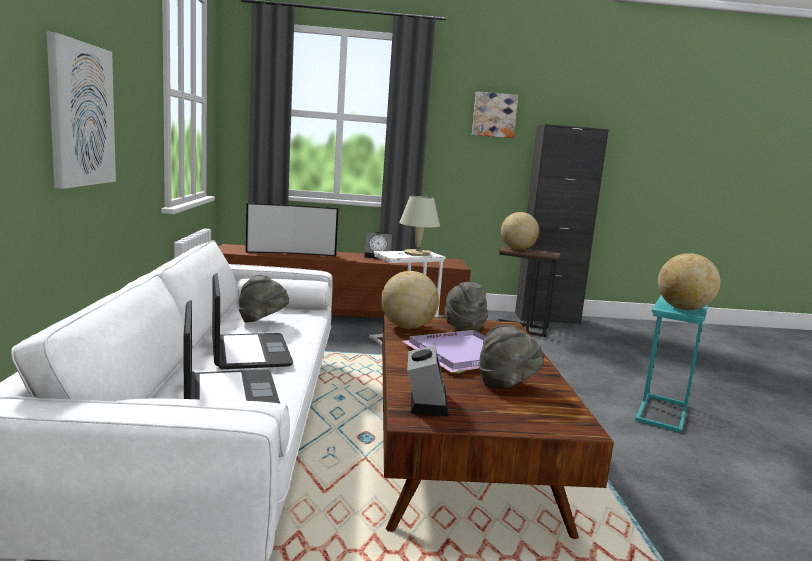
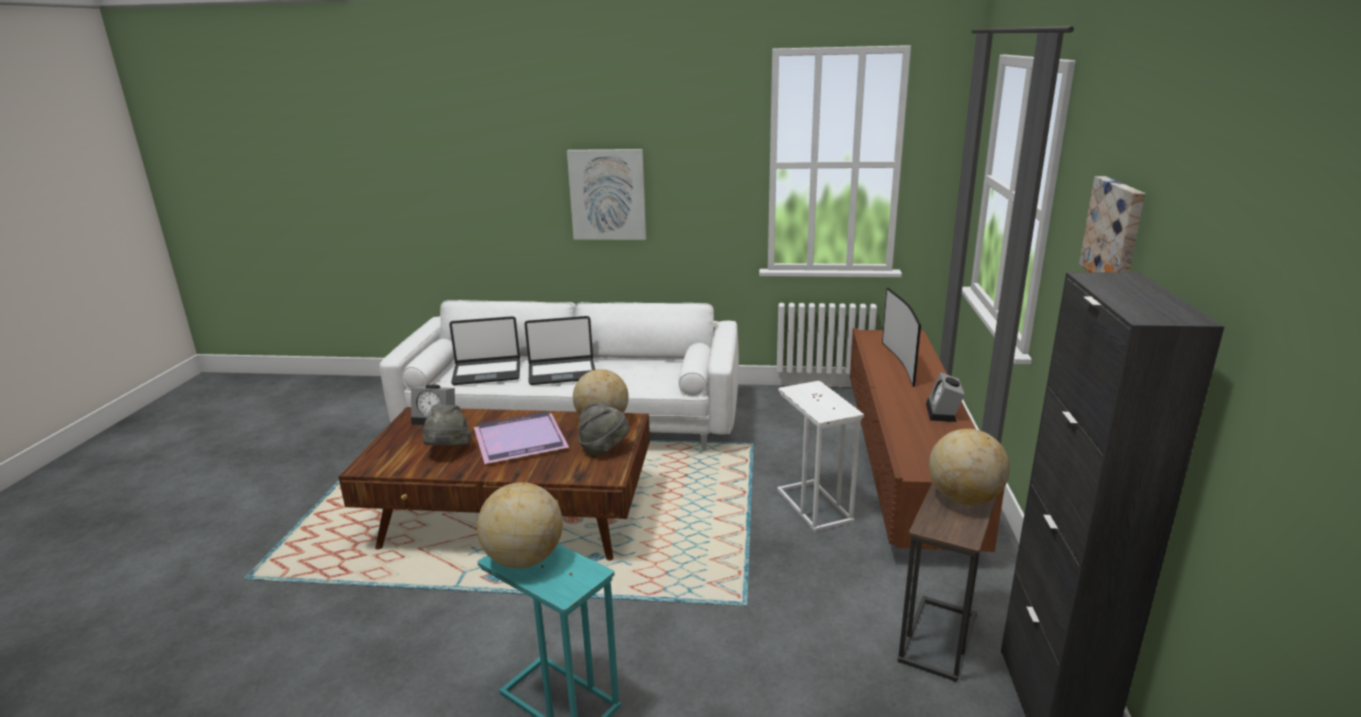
camera: 100 degrees right, 10 degrees up
grey hat [238,275,289,323] -> none
beige table lamp [399,196,440,256] -> none

